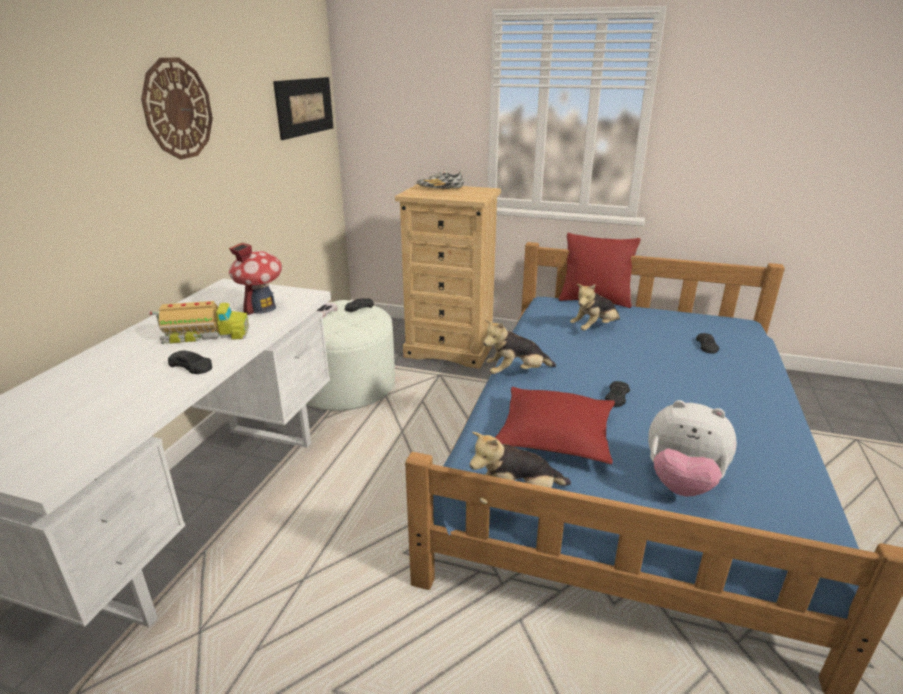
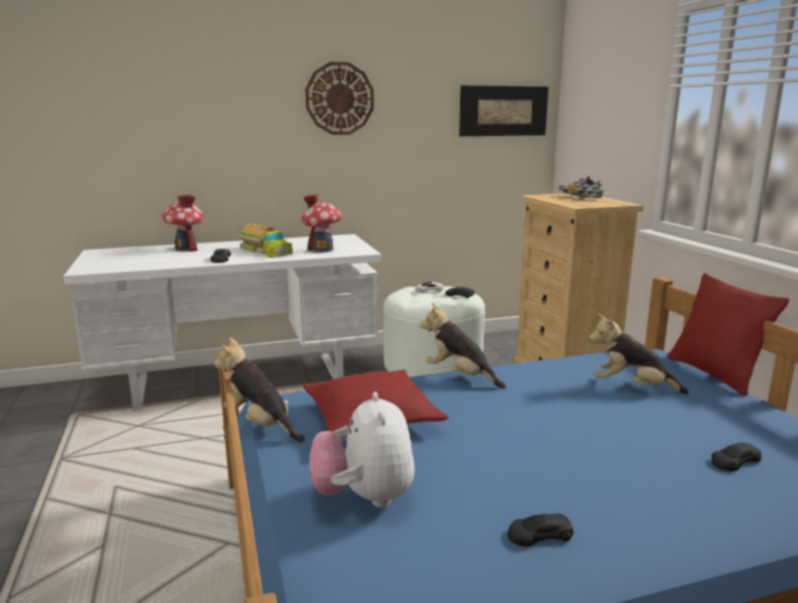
camera: 55 degrees right, 10 degrees down
black toy car [605,381,630,407] -> black toy car moved to [507,513,574,547]
none -> toy house [161,194,204,252]

